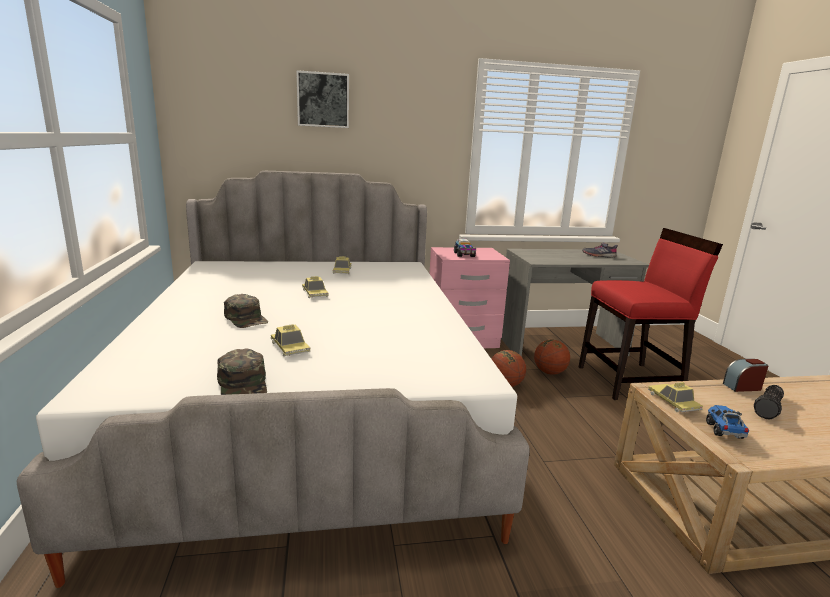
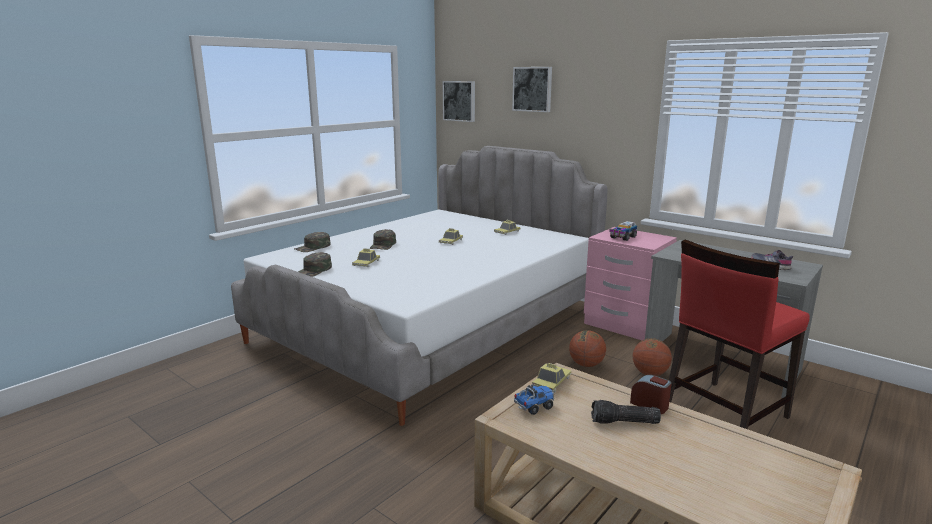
camera: 50 degrees right, 0 degrees up
red chair [579,228,723,400] -> red chair turned 105 degrees clockwise [669,239,810,429]
none -> green cap [294,232,331,252]
none -> picture [442,81,475,122]

